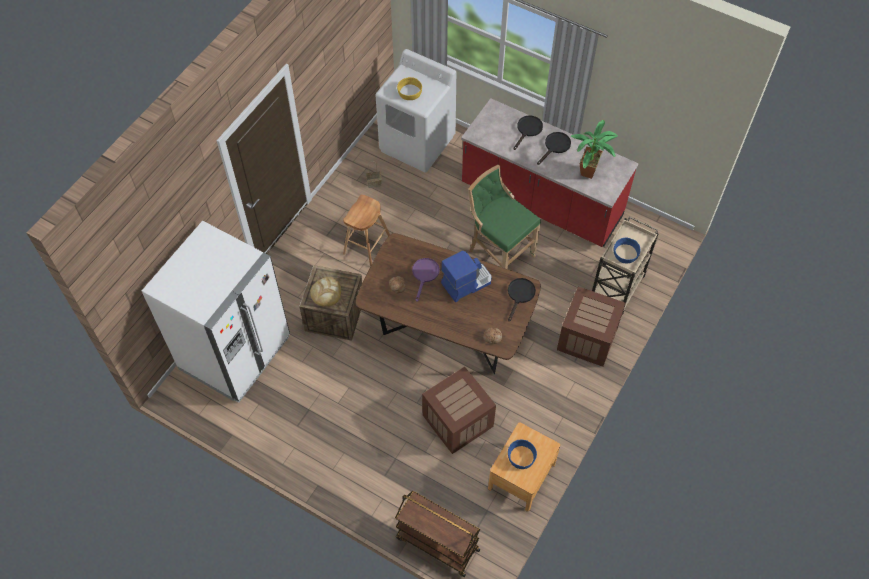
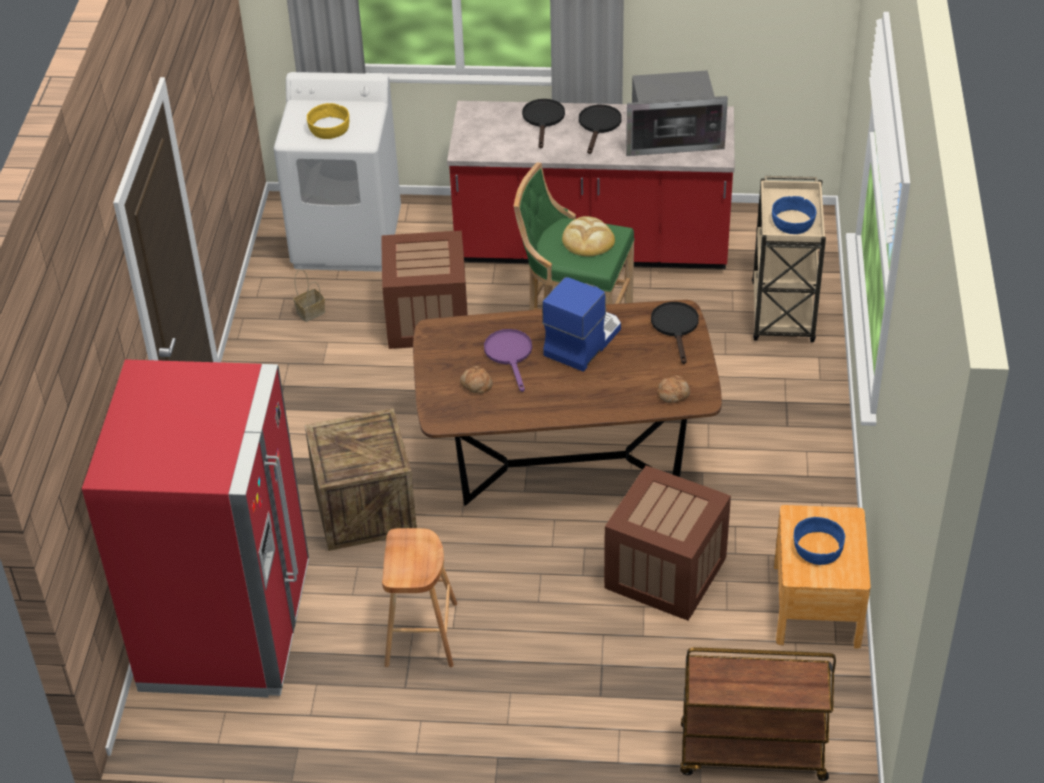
camera: 25 degrees left, 15 degrees down
white fridge [142,221,290,403] -> red fridge [82,359,309,698]
bread [310,277,341,307] -> bread moved to [562,216,615,257]
brown stool [343,195,390,267] -> brown stool moved to [382,528,457,667]
crate [557,287,625,367] -> crate moved to [382,231,468,349]
potted plant [571,120,618,179] -> microwave [626,70,728,156]

